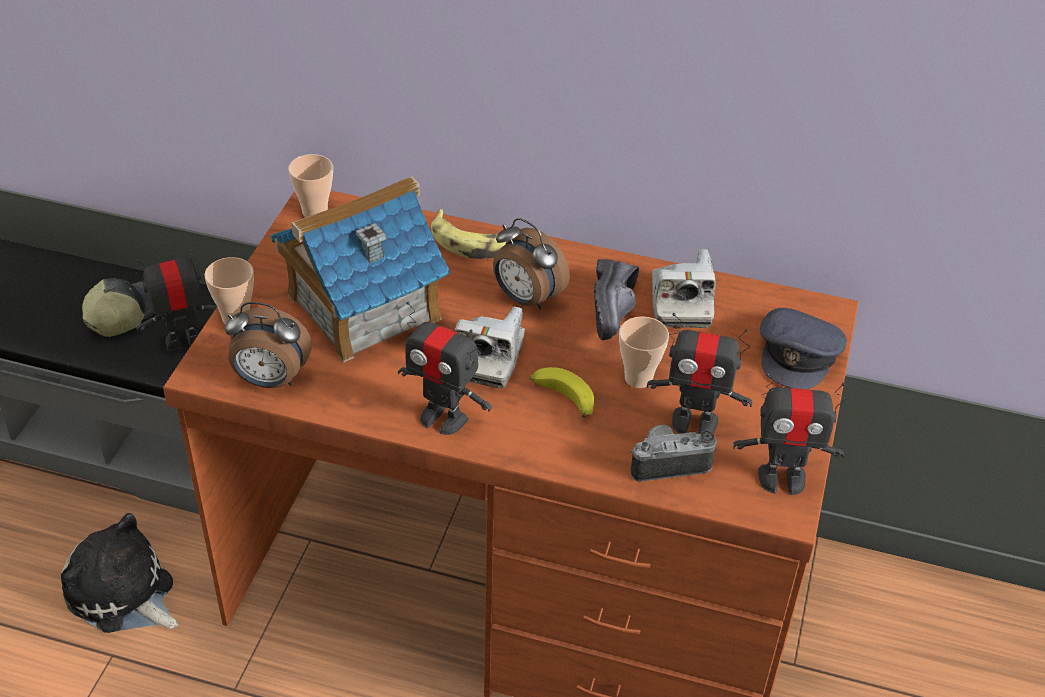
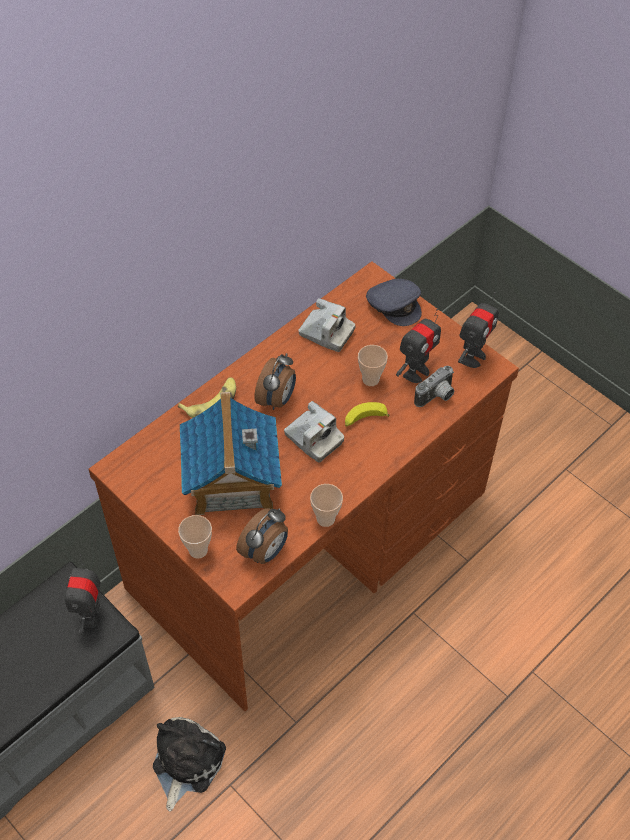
camera: 60 degrees left, 10 degrees up
plush toy [61,513,178,633] -> plush toy turned 135 degrees clockwise [153,717,226,812]
cap [82,278,155,337] -> none
cup [288,154,333,217] -> cup moved to [310,484,343,527]
toy robot [398,302,492,435] -> none
alarm clock [493,218,570,310] -> alarm clock turned 45 degrees counterclockwise [254,353,296,410]
black shoe [594,259,639,340] -> none
camera [630,425,717,482] -> camera turned 150 degrees counterclockwise [414,366,454,407]

